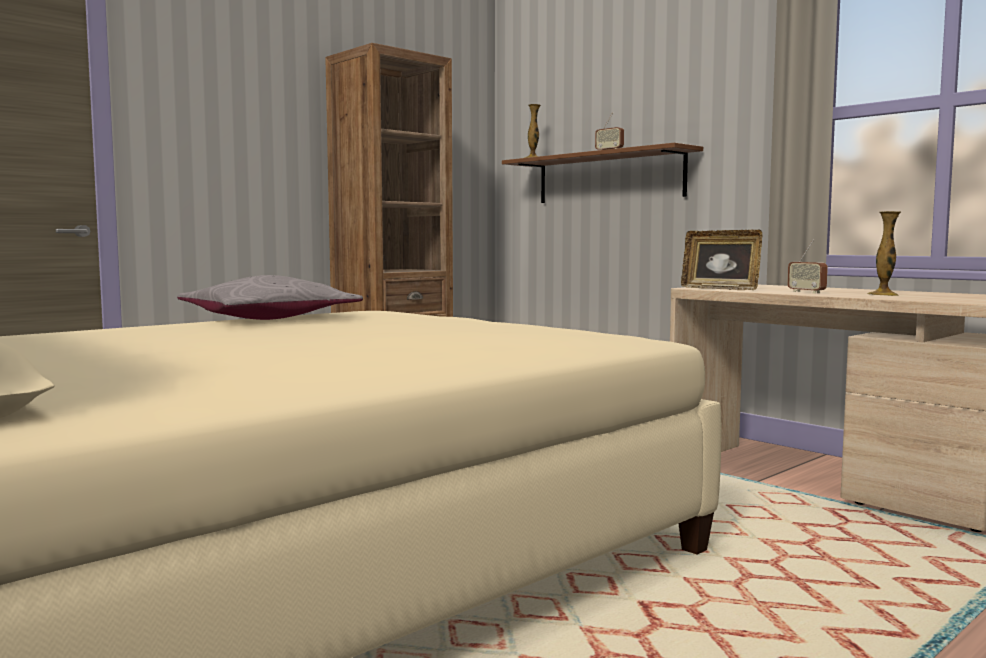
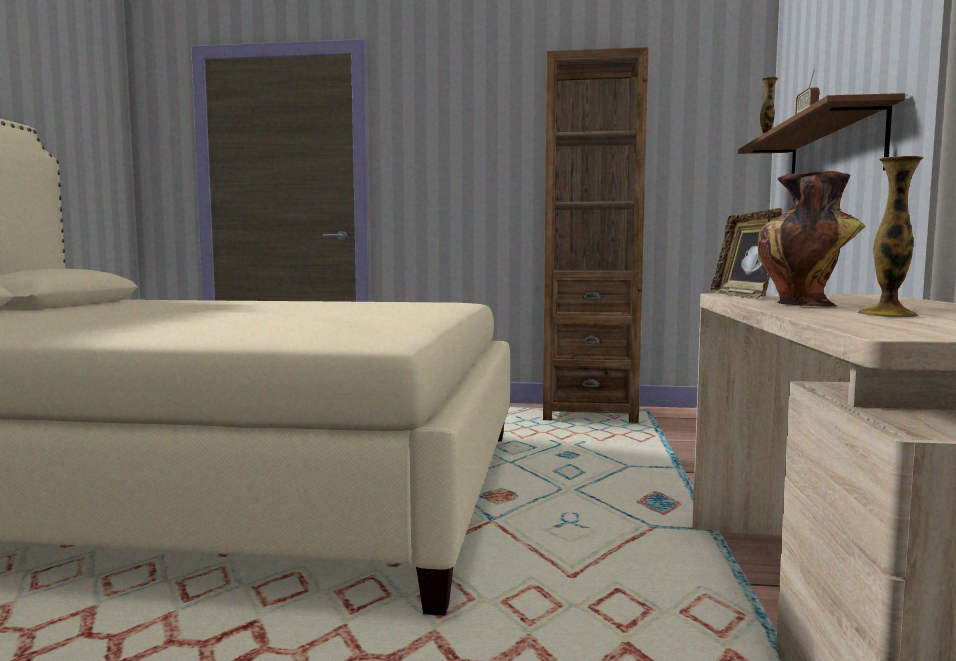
camera: 50 degrees right, 0 degrees up
grey pillow [177,275,363,320] -> none
radio [787,240,828,293] -> vase [758,171,865,306]

